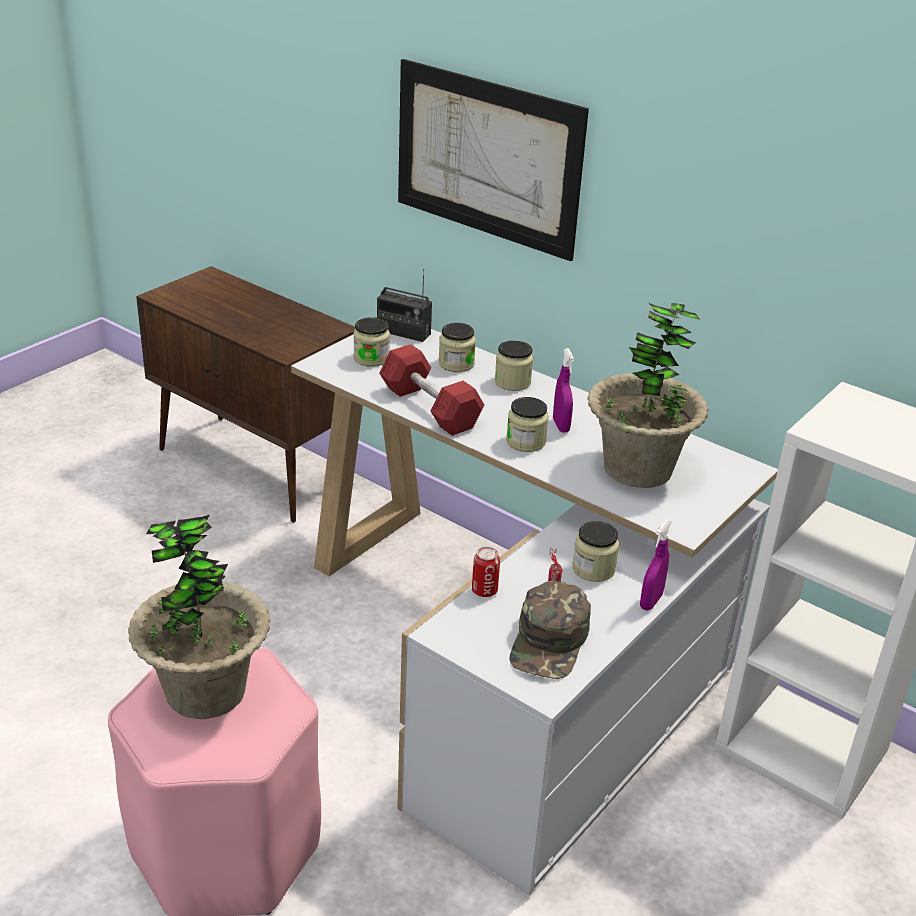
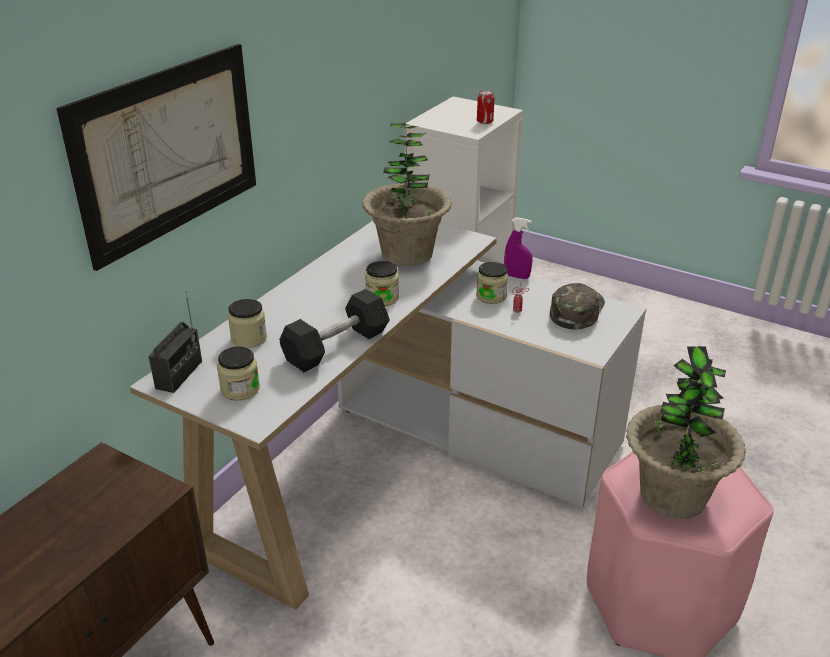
camera: 95 degrees left, 0 degrees up
red dumbbell [379,344,484,436] -> black dumbbell [280,289,390,372]
can [472,547,500,597] -> can moved to [477,90,494,124]
jar [494,340,533,391] -> none
green cap [509,581,591,679] -> green cap turned 75 degrees counterclockwise [550,283,605,329]
purple spray bottle [553,348,574,433] -> none

